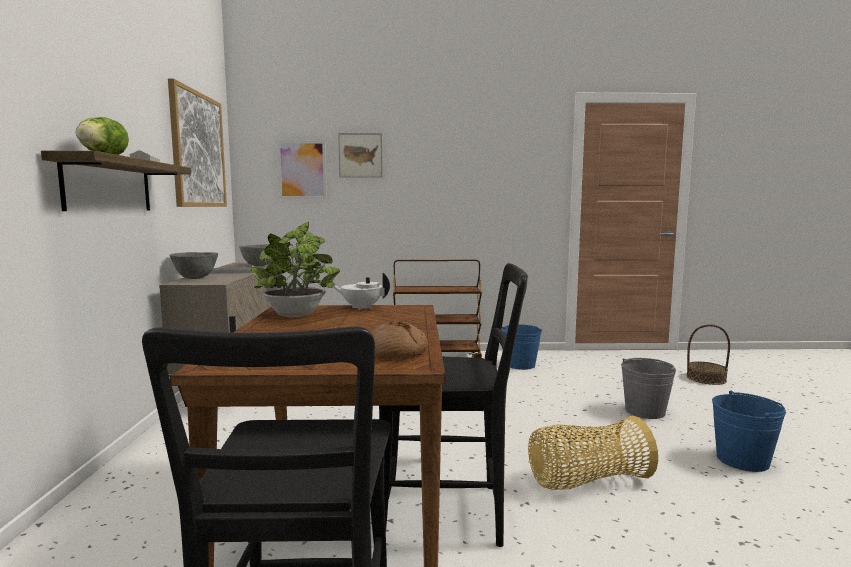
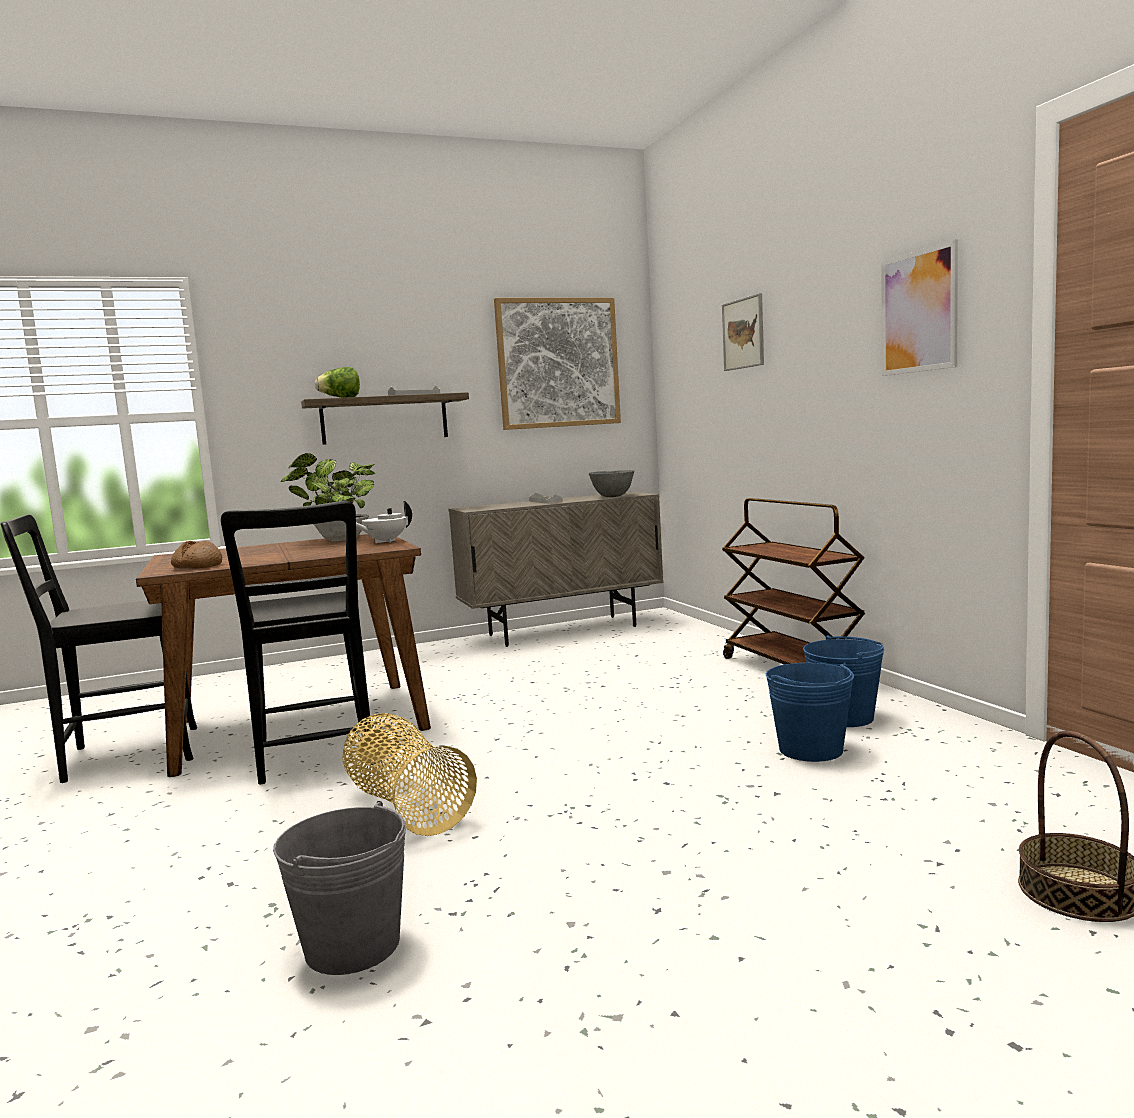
camera: 70 degrees right, 0 degrees up
grey bowl [170,252,218,279] -> none
picture [277,141,327,199] -> picture moved to [881,239,958,376]
white teapot [334,273,390,310] -> white teapot turned 120 degrees counterclockwise [356,501,412,543]
grey bucket [621,358,676,419] -> grey bucket moved to [273,801,407,975]
blue bucket [712,391,786,472] -> blue bucket moved to [766,663,854,762]

